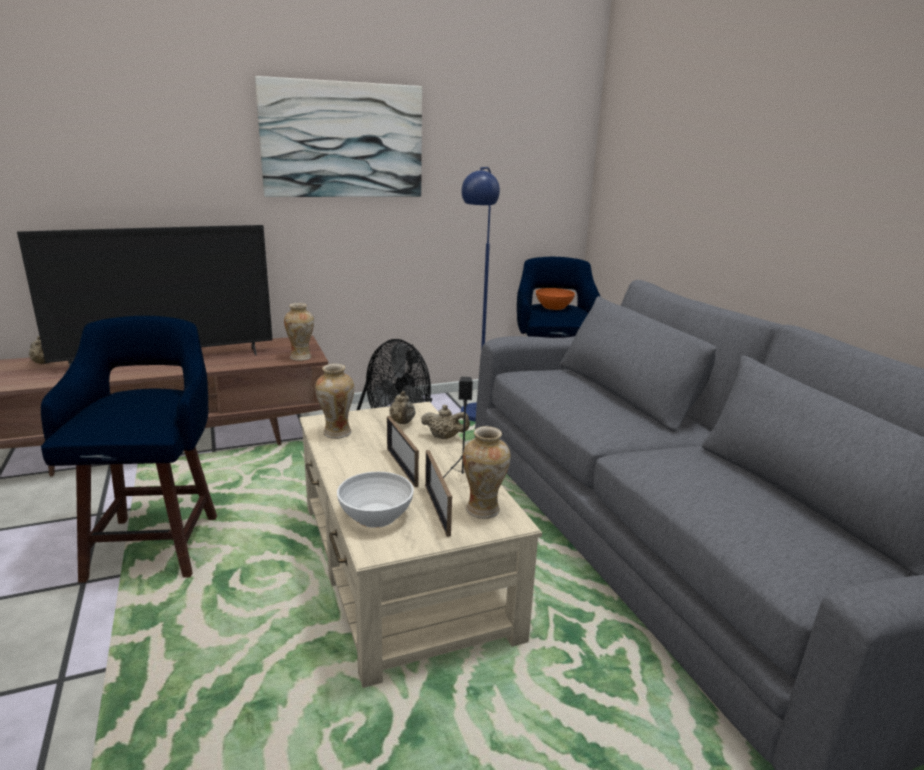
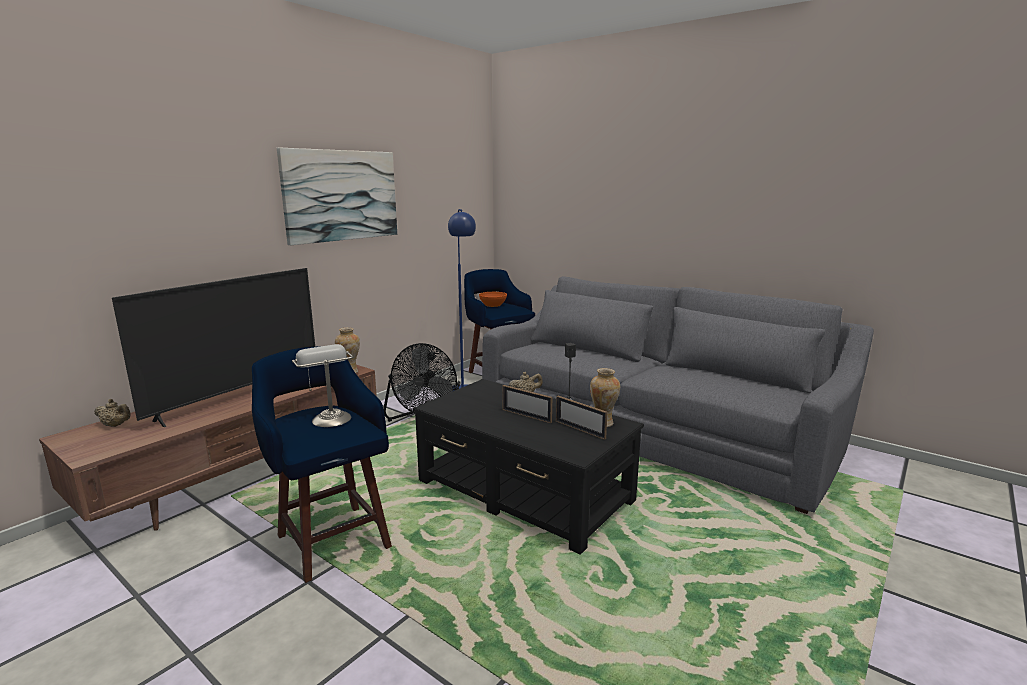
camera: 30 degrees left, 5 degrees down
beige coffee table [300,402,542,688] -> black coffee table [413,379,644,555]
vase [315,364,354,439] -> none
white bowl [337,472,414,528] -> none
beige teapot [389,391,416,424] -> none
none -> white table lamp [292,344,353,427]

